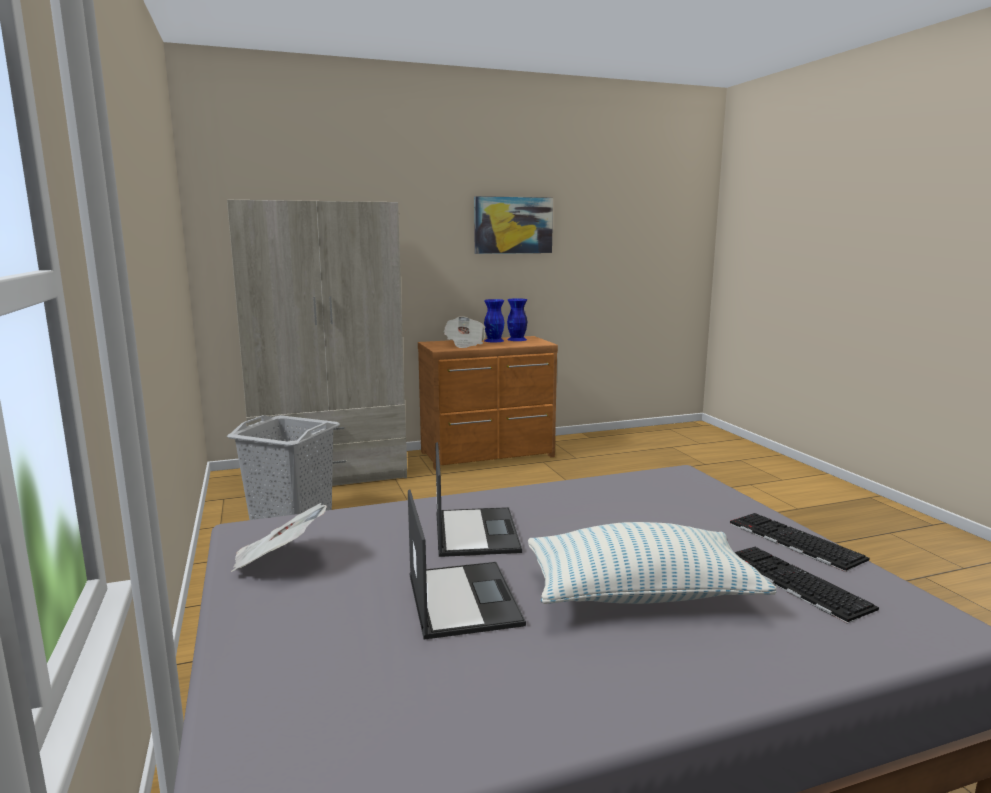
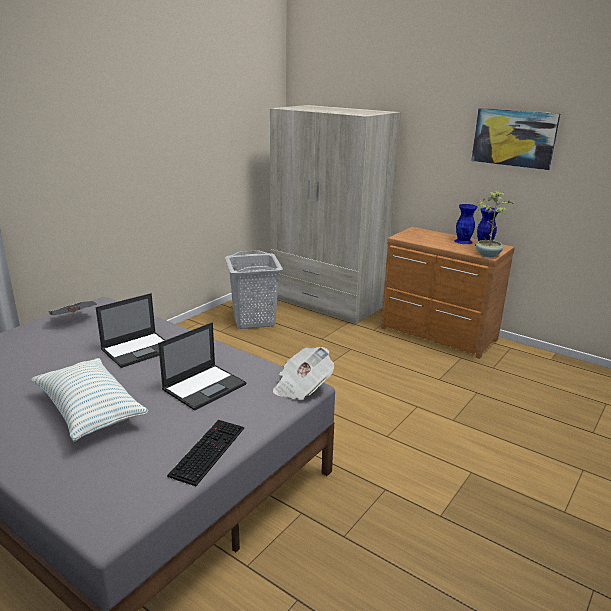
camera: 55 degrees right, 10 degrees up
laptop [408,489,526,640] -> laptop moved to [158,322,246,411]
newspaper [443,316,485,348] -> newspaper moved to [273,347,334,400]
keyboard [734,547,879,624] -> none
none -> potted plant [476,190,514,257]

